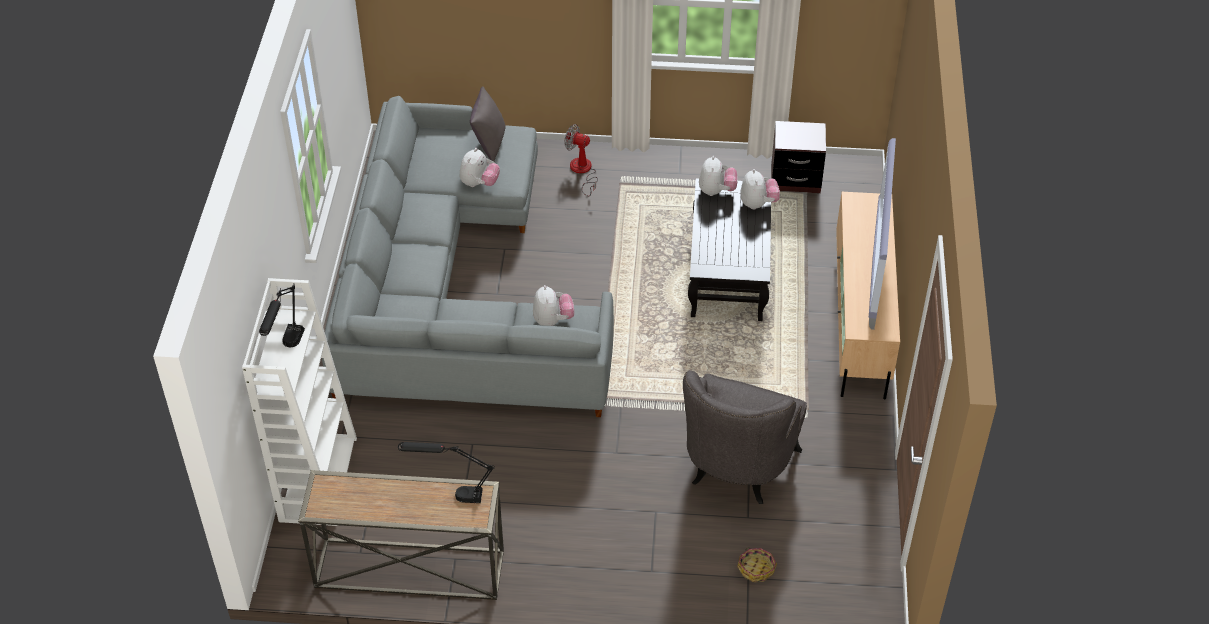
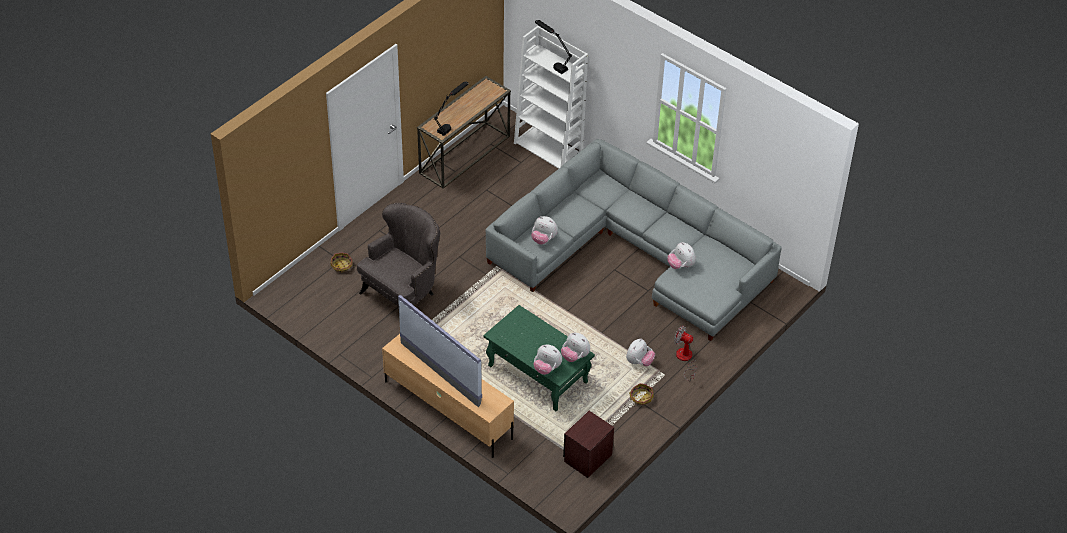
camera: 125 degrees right, 0 degrees up
grey pillow [470,86,505,162] -> none
fan [564,124,598,197] -> fan turned 120 degrees counterclockwise [674,326,696,381]
grey armchair [683,370,807,504] -> grey armchair turned 75 degrees clockwise [357,203,440,307]
black coffee table [688,179,771,321] -> green coffee table [483,305,595,411]
none -> plush toy [626,339,655,366]
none -> basket [629,383,654,407]

